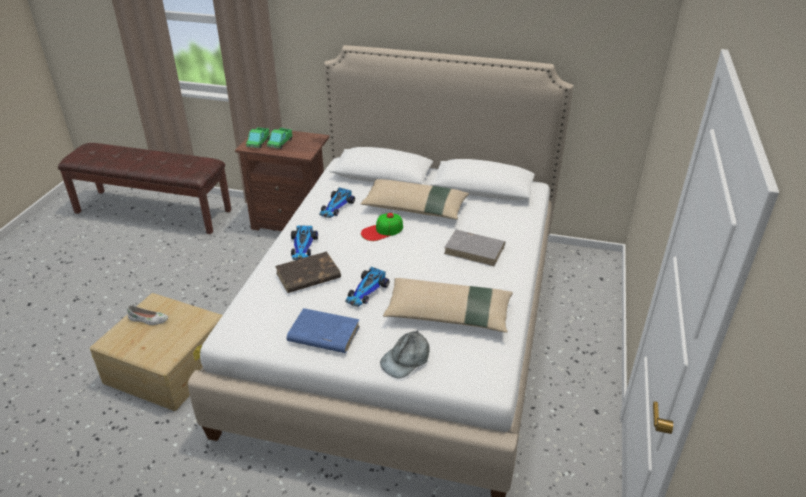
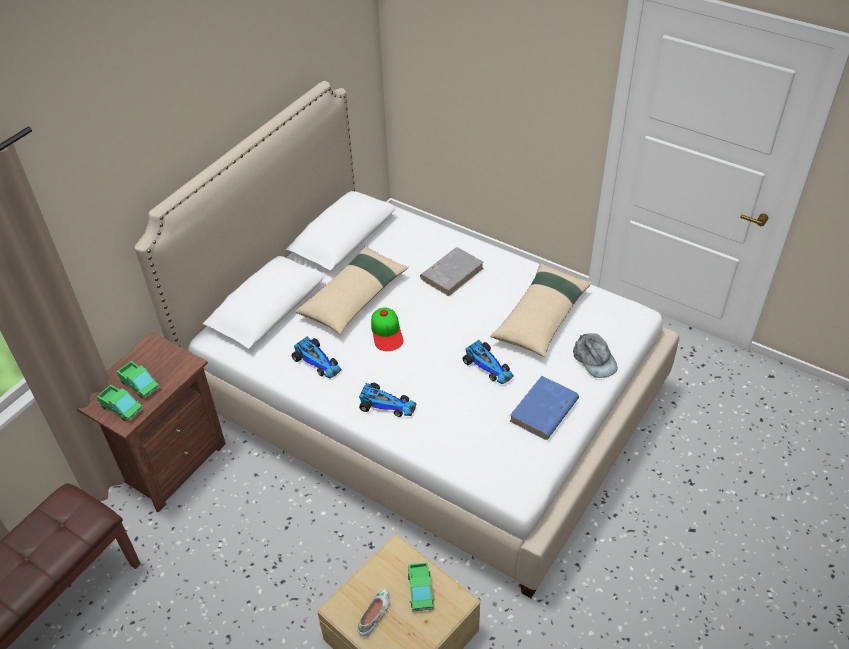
camera: 70 degrees left, 10 degrees up
brown book [275,252,341,293] -> none
none -> toy truck [408,562,435,612]

